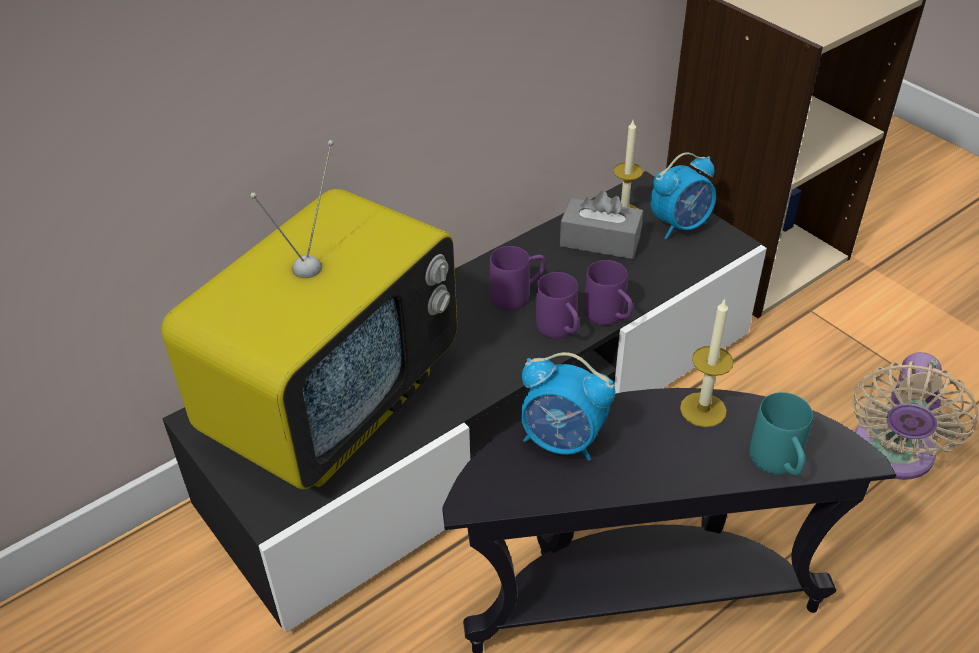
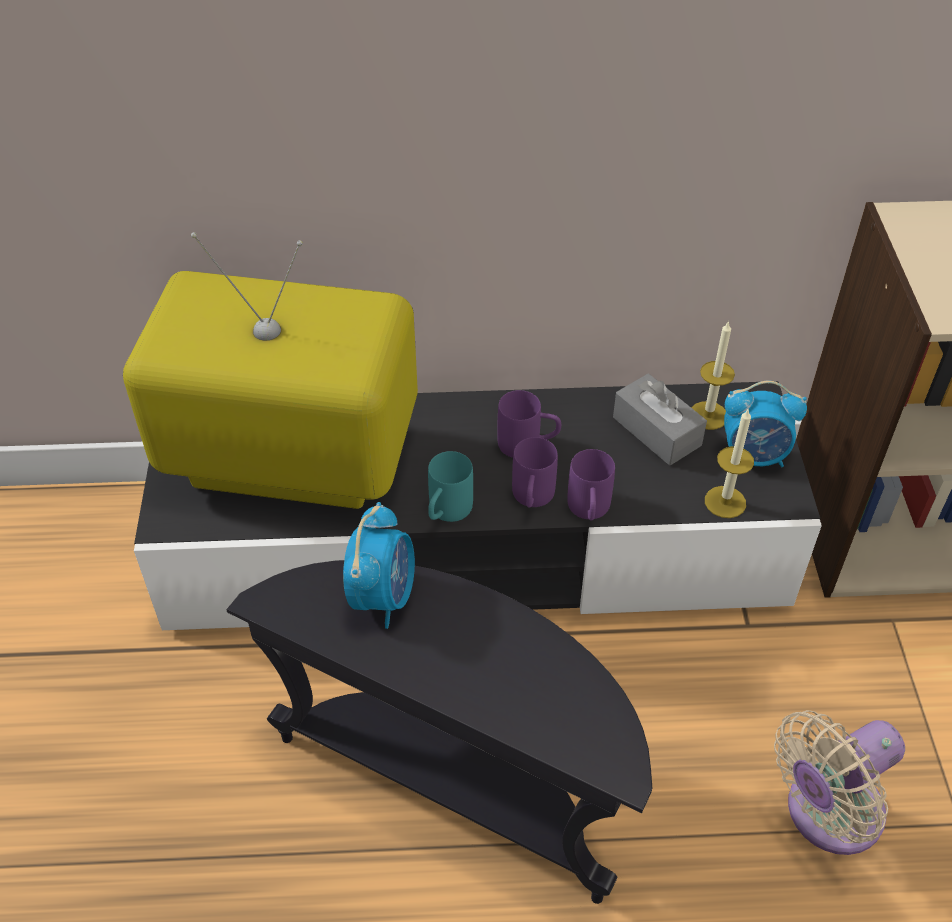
camera: 35 degrees right, 5 degrees up
television [161,140,457,489] -> television turned 150 degrees counterclockwise [123,232,418,509]
alarm clock [521,352,615,461] -> alarm clock turned 135 degrees counterclockwise [343,502,415,629]
candle [680,298,734,427] -> candle moved to [705,408,754,518]
turquoise mug [749,392,813,476] -> turquoise mug moved to [428,451,473,522]

